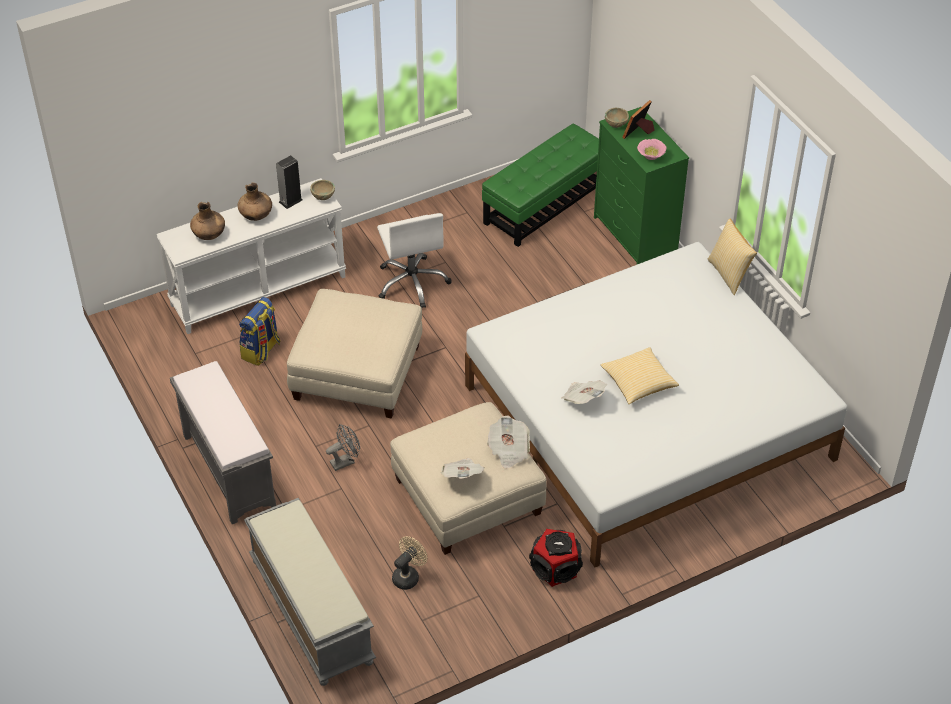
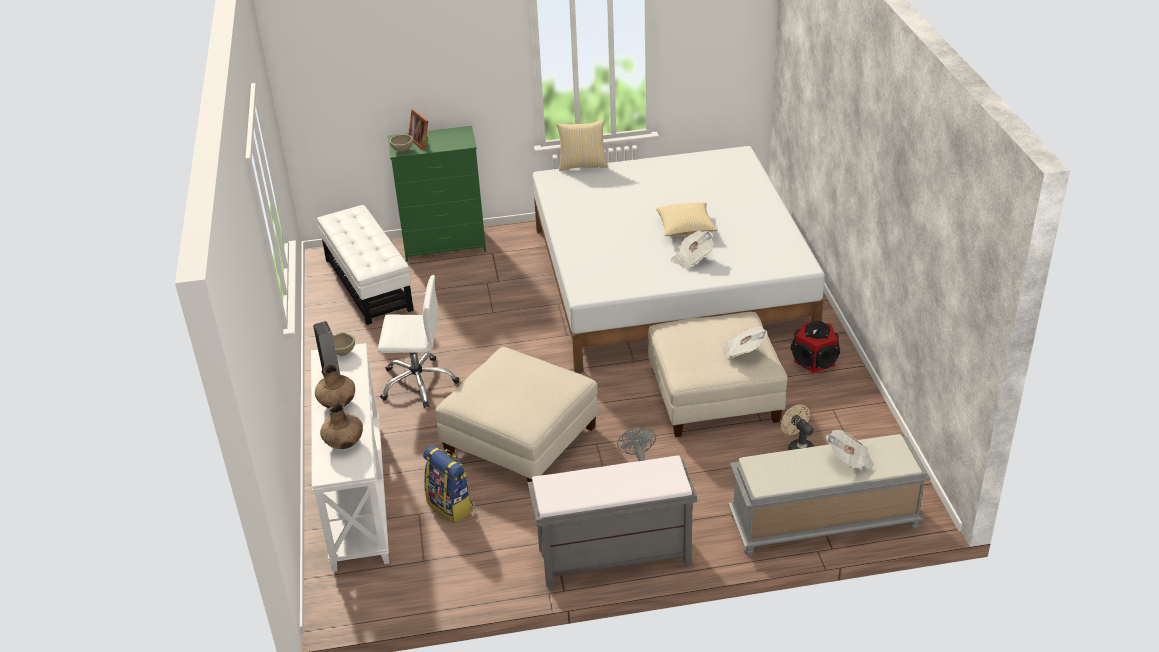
camera: 70 degrees left, 10 degrees down
green ottoman [482,124,599,247] -> white ottoman [317,205,414,325]
newspaper [487,416,530,469] -> newspaper moved to [826,430,876,470]
pink bowl [637,139,666,160] -> none

